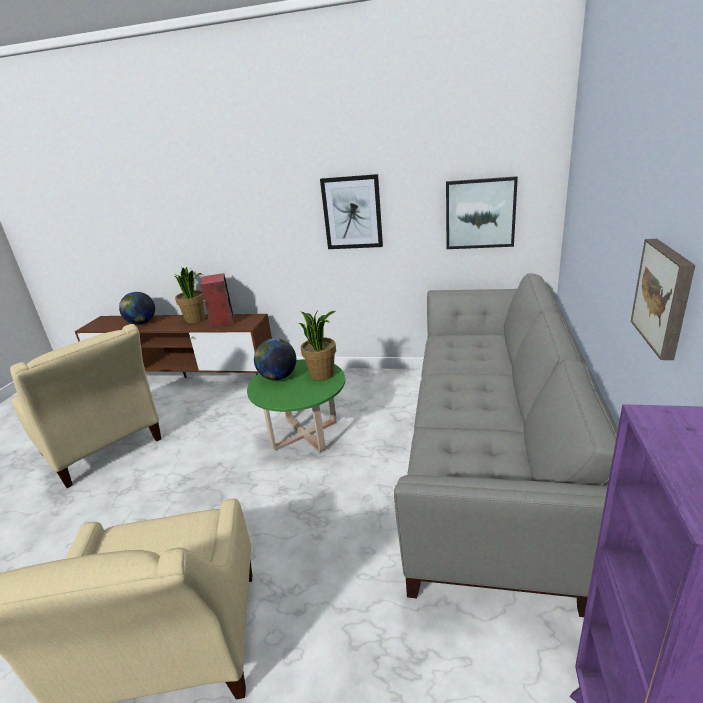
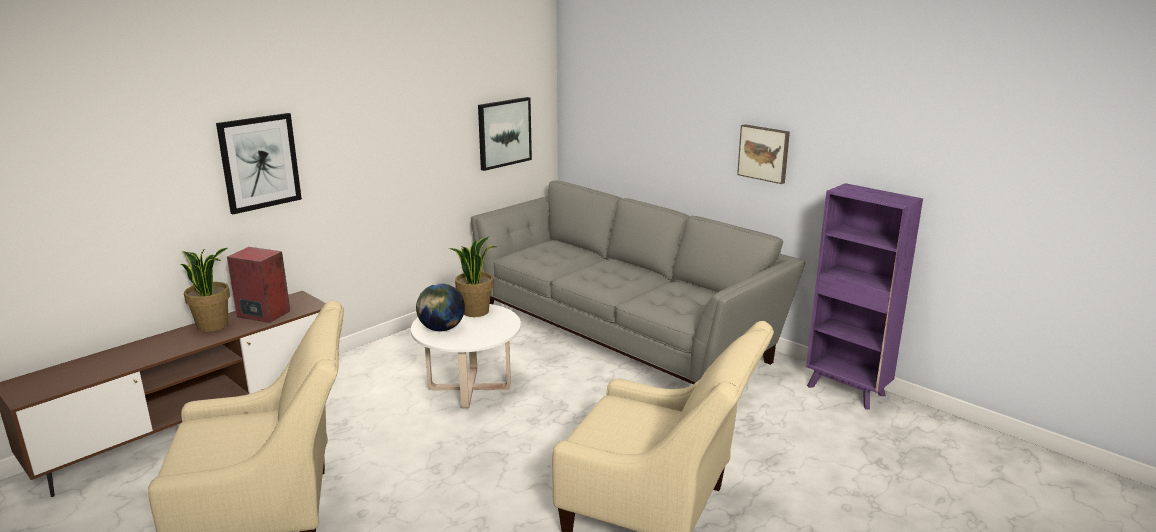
camera: 60 degrees left, 5 degrees down
globe [119,292,155,325] -> none
green coffee table [247,359,345,452] -> white coffee table [411,304,521,408]
picture [320,174,383,249] -> picture moved to [216,113,302,214]

